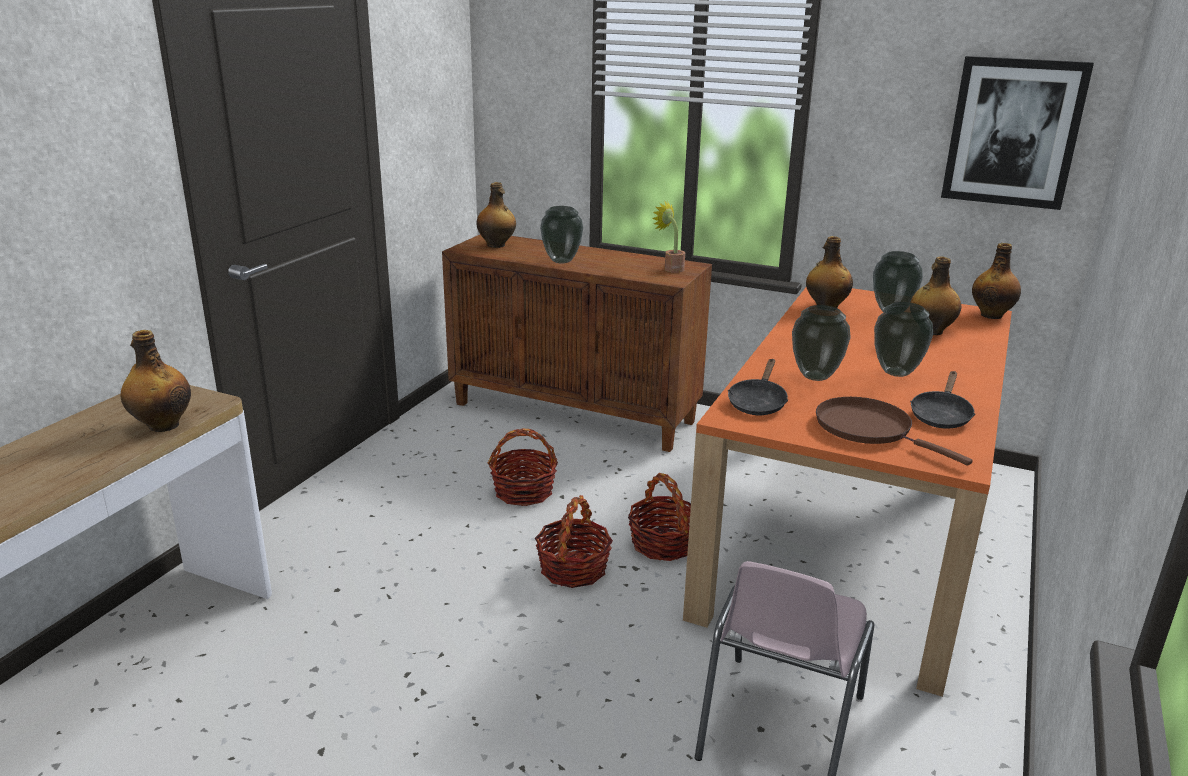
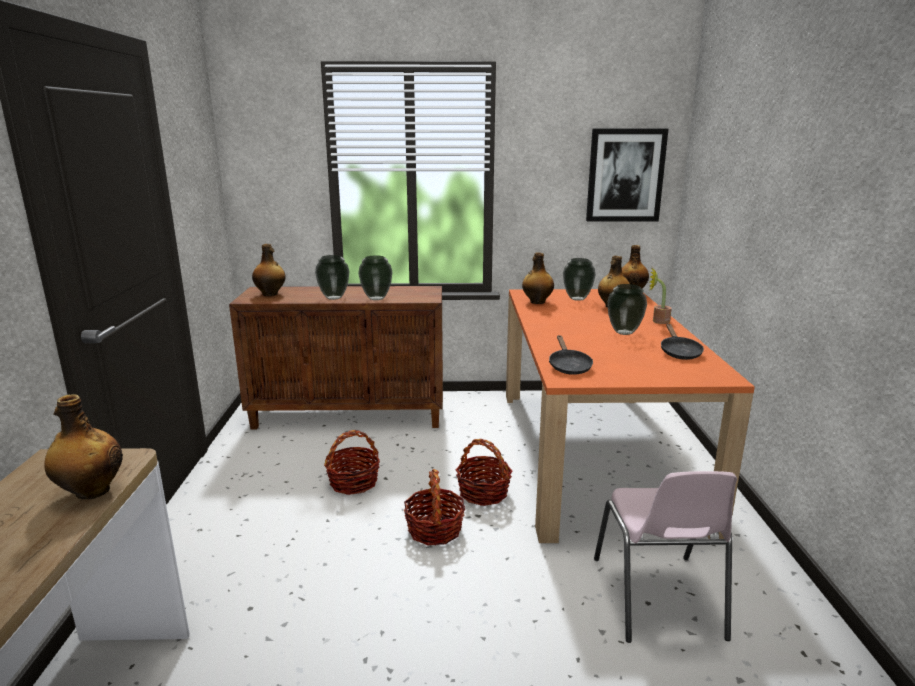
camera: 25 degrees left, 5 degrees down
potted plant [652,201,685,273] -> potted plant moved to [649,268,672,324]
vase [792,305,851,381] -> vase moved to [358,255,392,300]
brown frying pan [816,397,973,466] -> none

